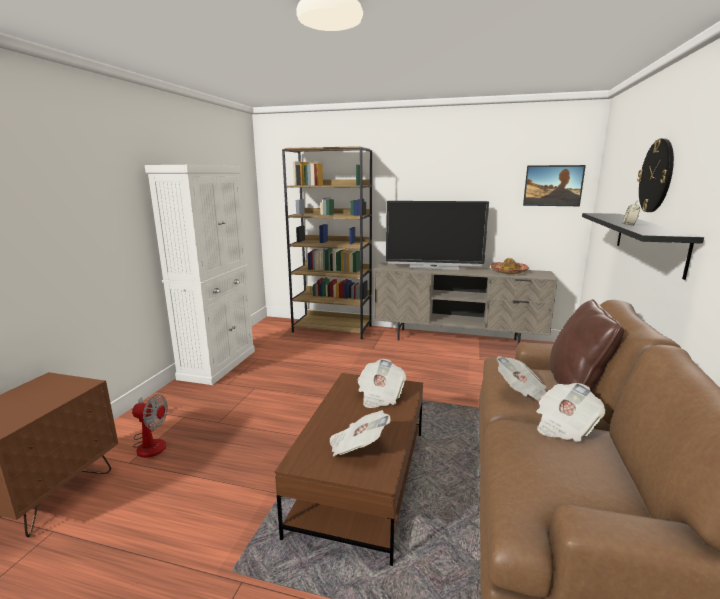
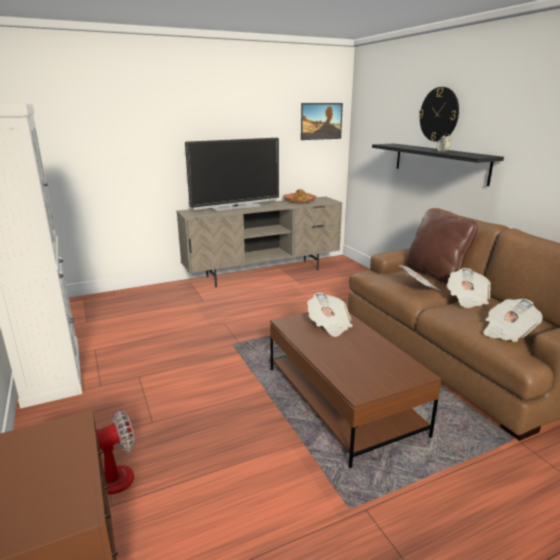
camera: 40 degrees left, 5 degrees up
brown bookcase [282,146,372,339] -> none
newspaper [330,410,391,456] -> newspaper moved to [483,299,543,342]

